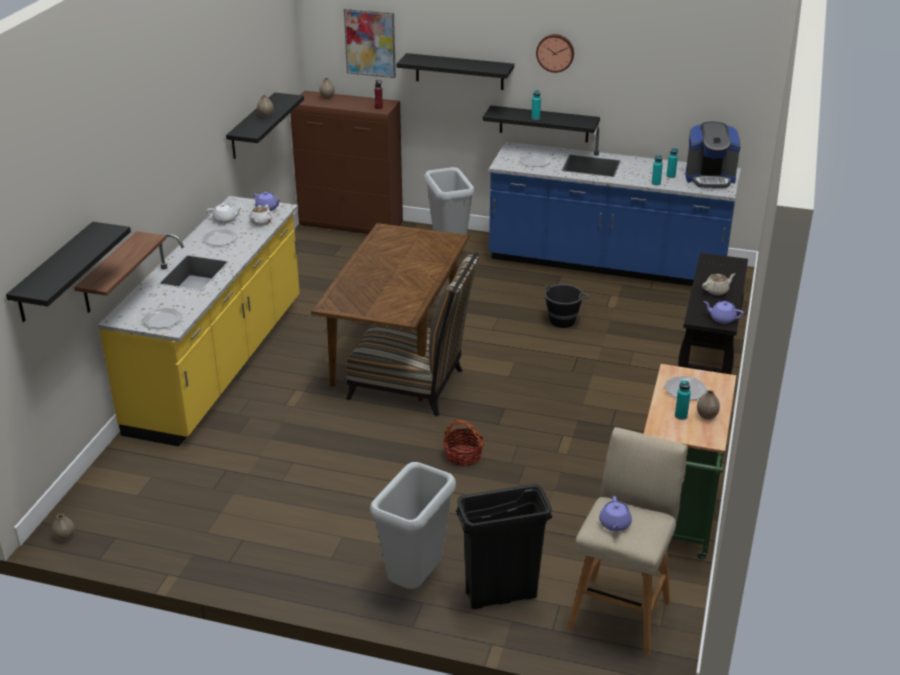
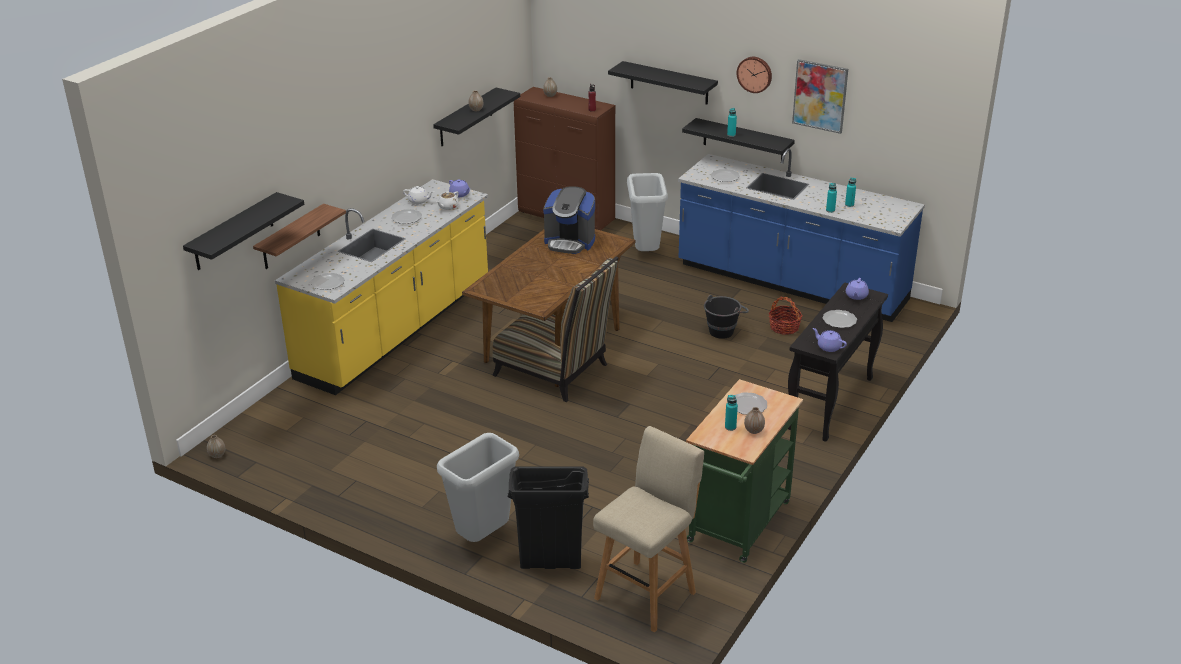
camera: 15 degrees right, 0 degrees up
picture [344,8,396,78] -> picture moved to [792,59,848,134]
basket [443,420,484,466] -> basket moved to [768,297,803,335]
purple teapot [599,496,632,531] -> purple teapot moved to [846,278,869,300]
coffee machine [685,122,740,188] -> coffee machine moved to [543,186,595,254]
beige teapot [702,273,735,295] -> plate [822,310,857,328]

